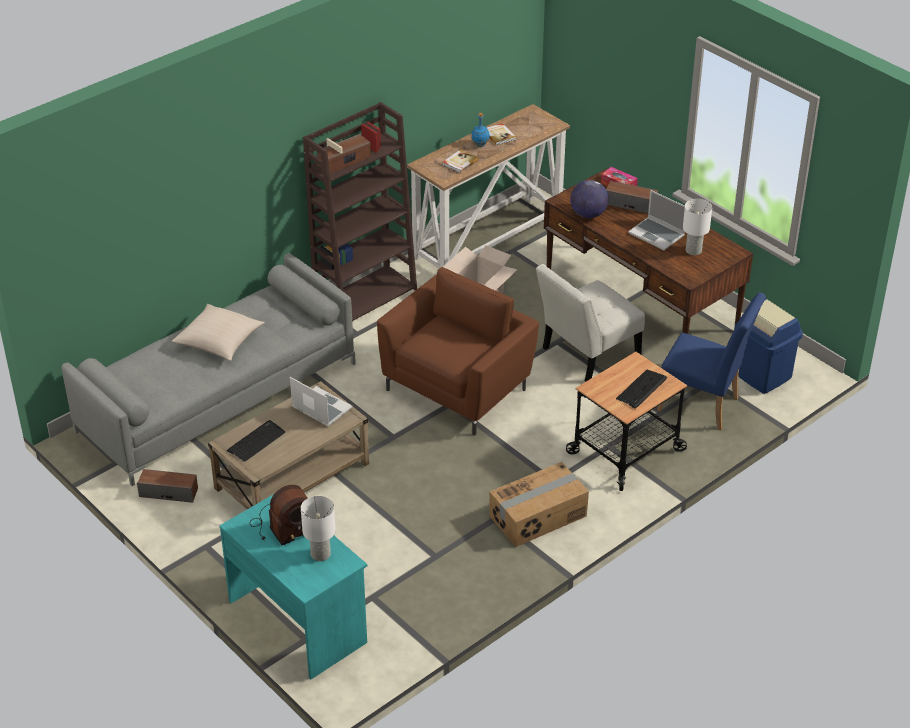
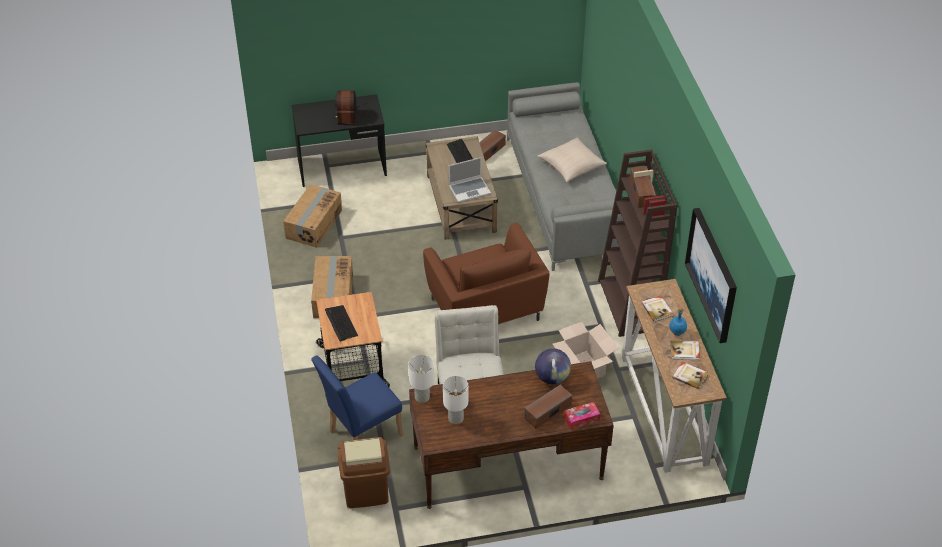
camera: 120 degrees right, 5 degrees up
turquoise desk [219,494,367,679] -> black desk [292,94,387,187]
white table lamp [301,496,336,561] -> white table lamp moved to [408,355,434,403]
laptop [628,190,685,250] -> none
blue trash can [734,298,803,394] -> brown trash can [338,437,390,508]
none -> cardboard box [283,184,342,248]
none -> book [673,362,708,389]
none -> picture [685,208,737,343]

